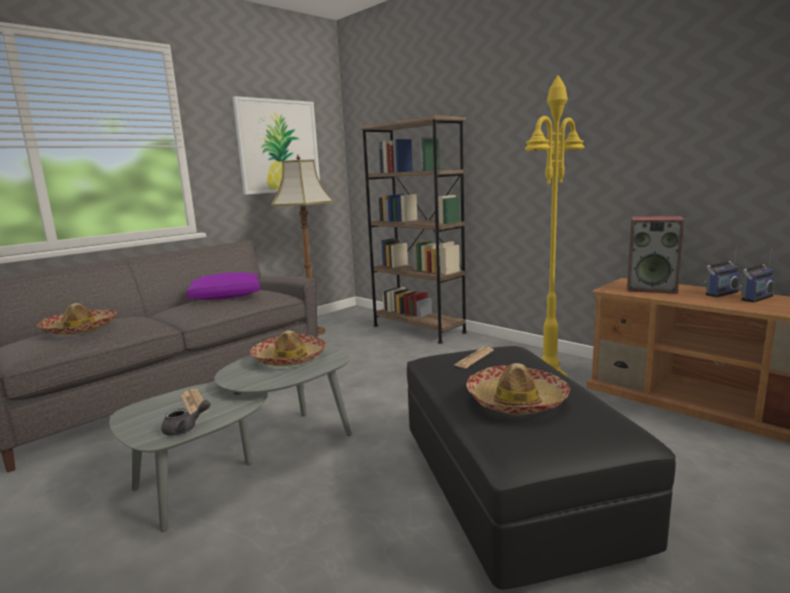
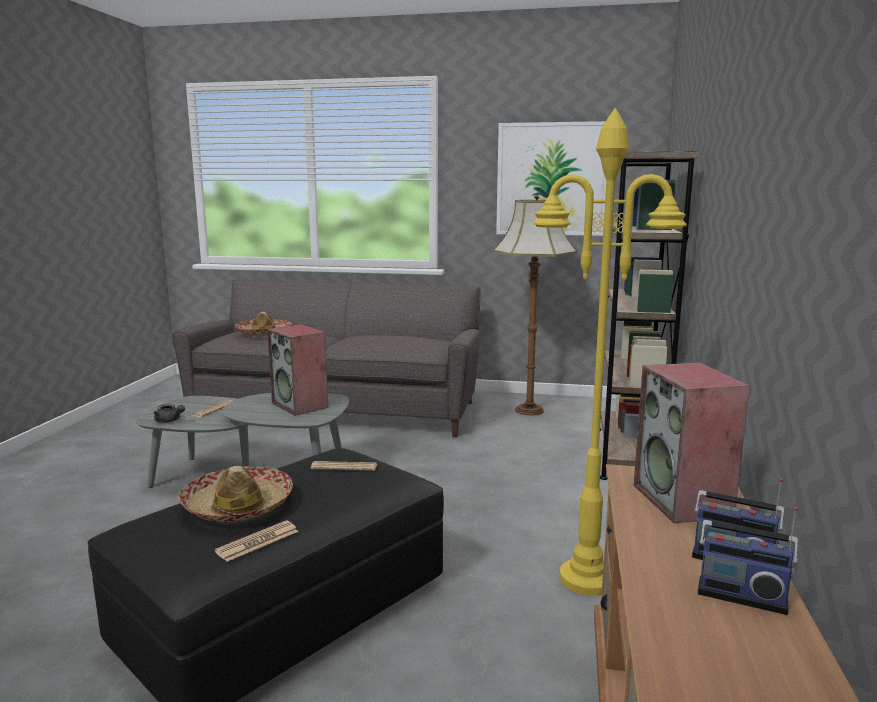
camera: 55 degrees right, 0 degrees up
purple pillow [187,272,260,300] -> none
hat [250,330,326,366] -> speaker [267,324,328,416]
none -> newspaper [215,521,298,562]

